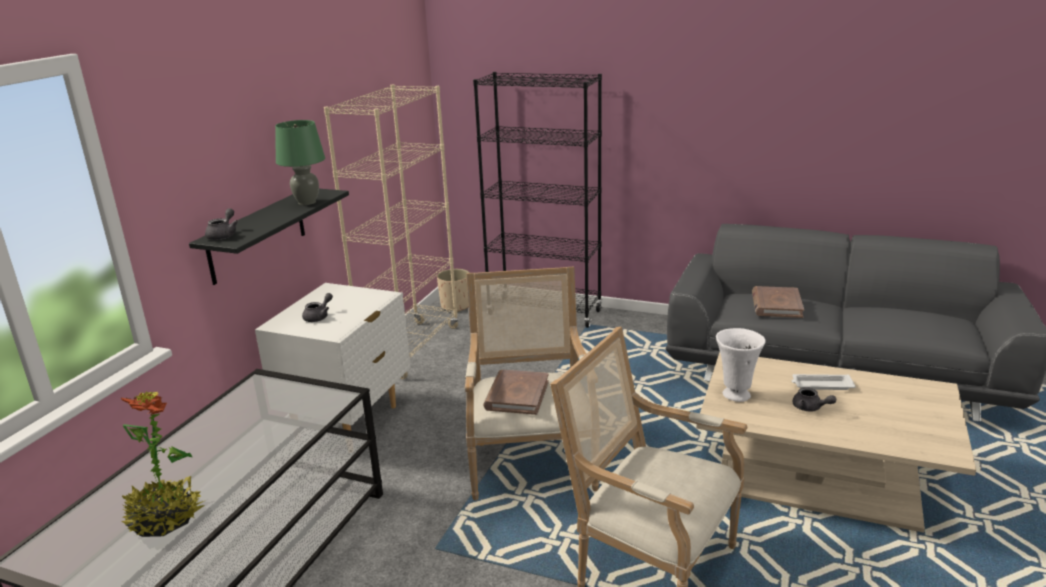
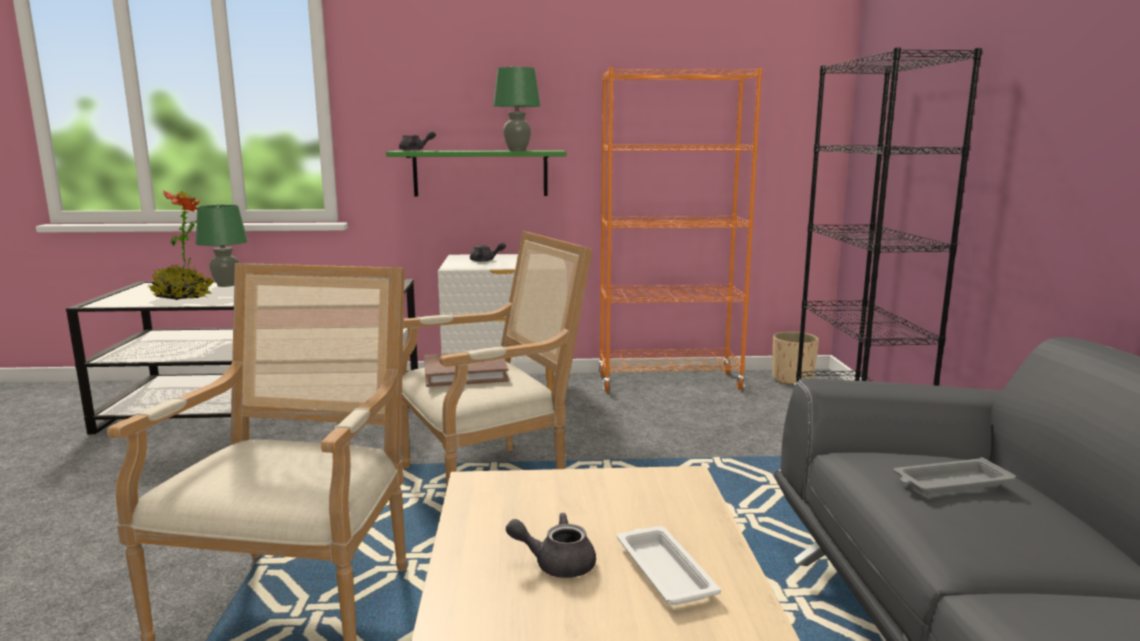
camera: 65 degrees right, 10 degrees down
black shelf [189,189,349,285] -> green shelf [386,151,566,197]
beige bookcase [324,84,459,379] -> orange bookcase [598,67,762,392]
white vase [716,328,766,402] -> none
brown book [752,286,804,318] -> grey tray [894,457,1016,494]
grey teapot [792,387,836,412] -> grey teapot turned 75 degrees clockwise [506,513,596,578]
none -> green table lamp [196,205,248,287]

